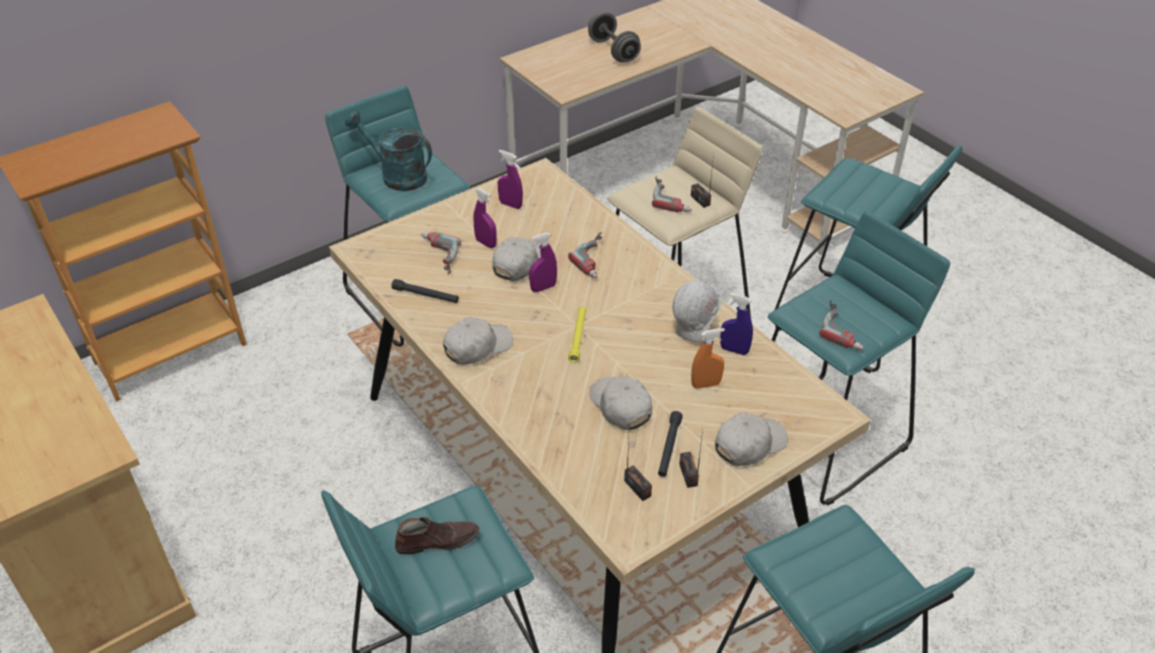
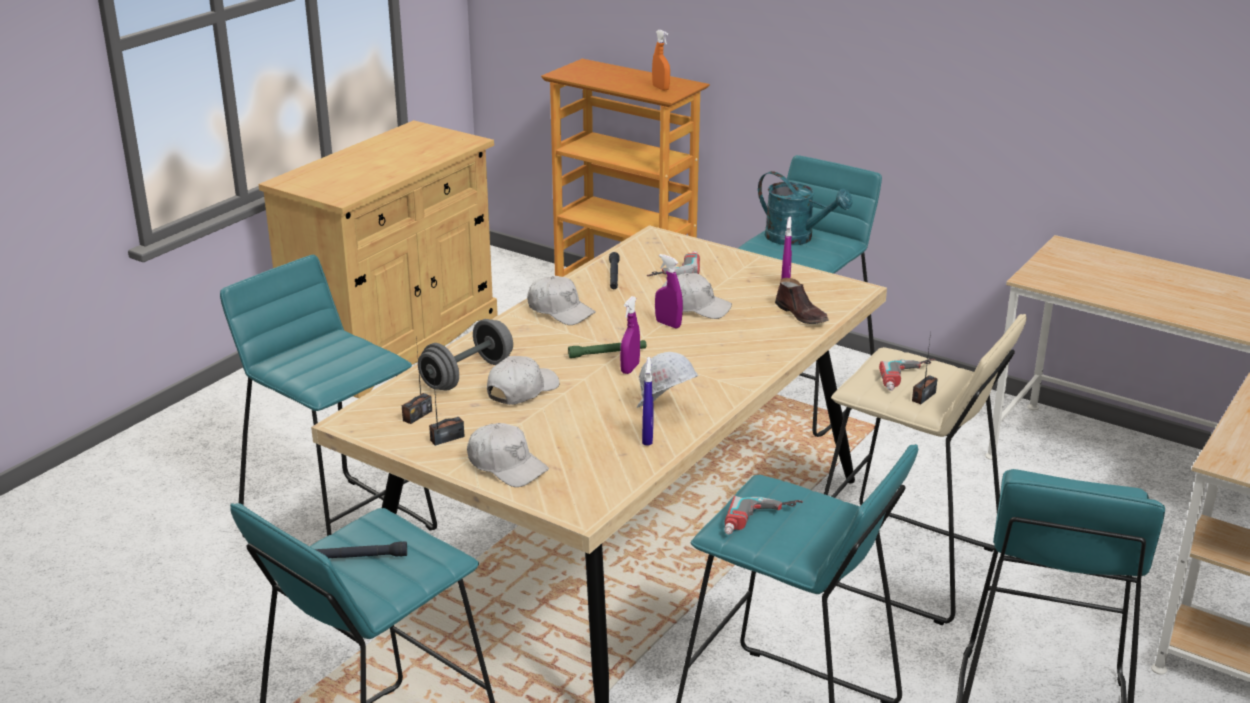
camera: 70 degrees right, 15 degrees down
turquoise watering can [345,111,432,191] -> turquoise watering can turned 120 degrees clockwise [758,171,853,245]
brown shoe [395,517,479,555] -> brown shoe moved to [775,278,829,324]
purple spray bottle [473,188,497,248] -> purple spray bottle moved to [620,296,640,374]
power drill [568,232,602,278] -> none
yellow flashlight [568,307,586,363] -> green flashlight [568,340,647,358]
grey dumbbell [588,12,641,62] -> grey dumbbell moved to [418,319,513,391]
black flashlight [658,411,683,477] -> black flashlight moved to [315,541,407,558]
orange spray bottle [691,328,725,389] -> orange spray bottle moved to [652,30,670,90]

